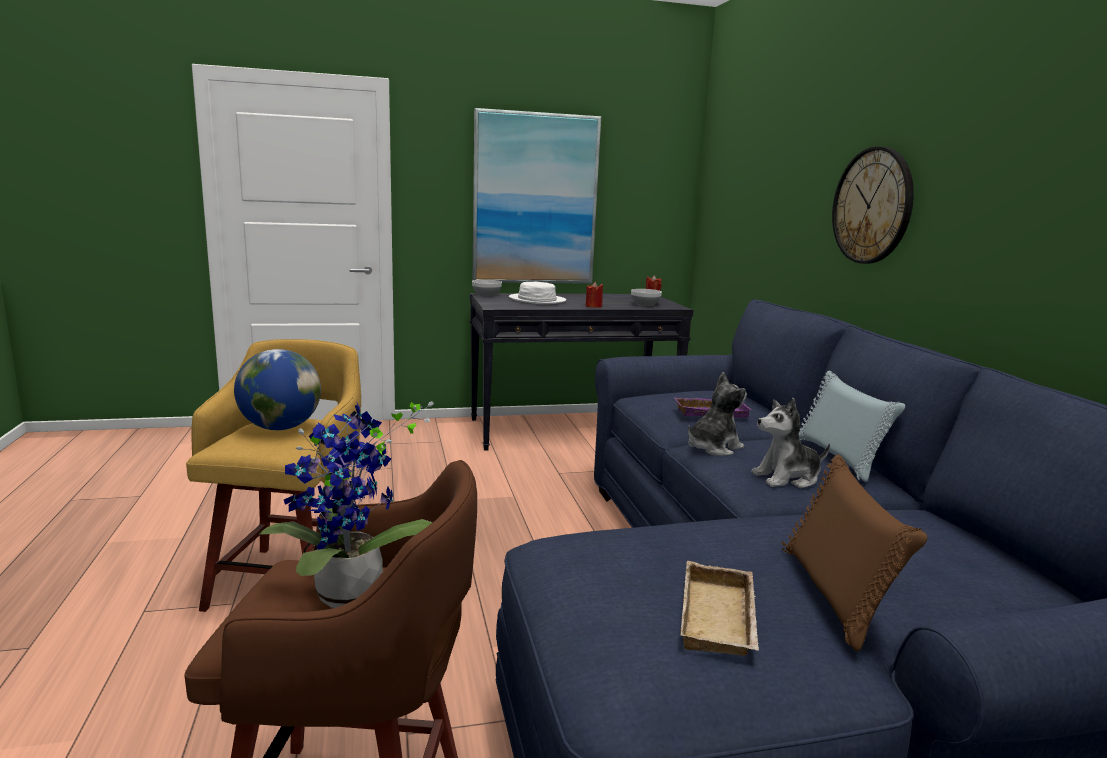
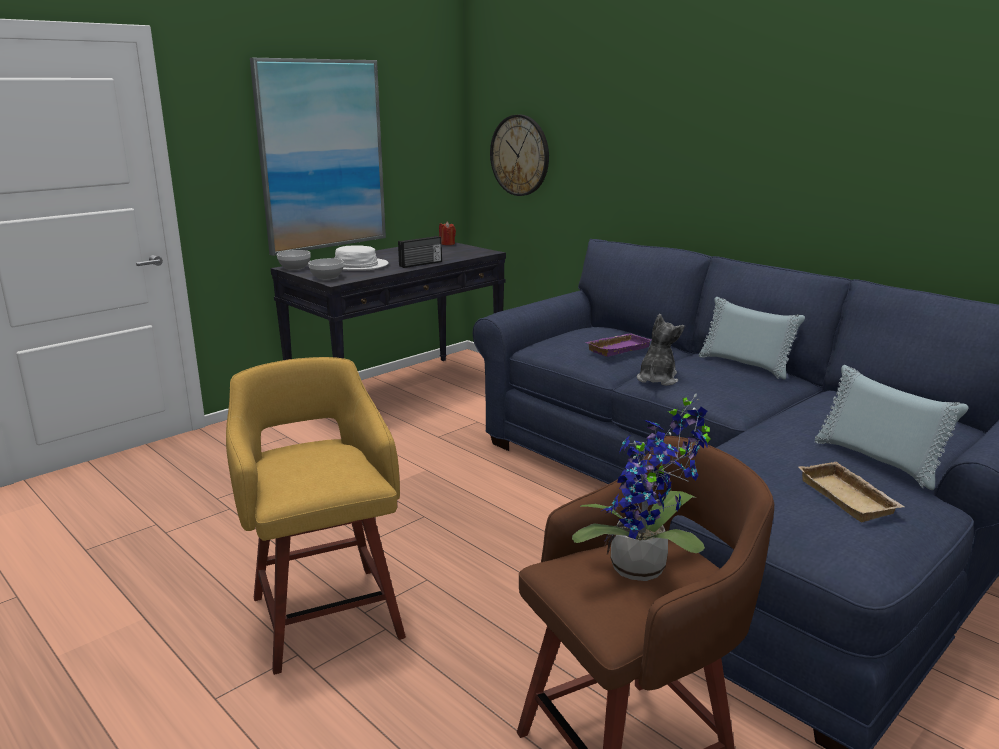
camera: 30 degrees left, 5 degrees up
globe [234,349,321,430] -> none
red candle [586,282,603,308] -> radio [398,236,442,268]
bowl [631,289,662,306] -> bowl moved to [308,258,344,280]
plush toy [751,398,830,488] -> none
brown pillow [781,455,928,652] -> blue pillow [815,365,969,490]
wall clock [832,146,914,264] -> wall clock moved to [490,115,549,196]

